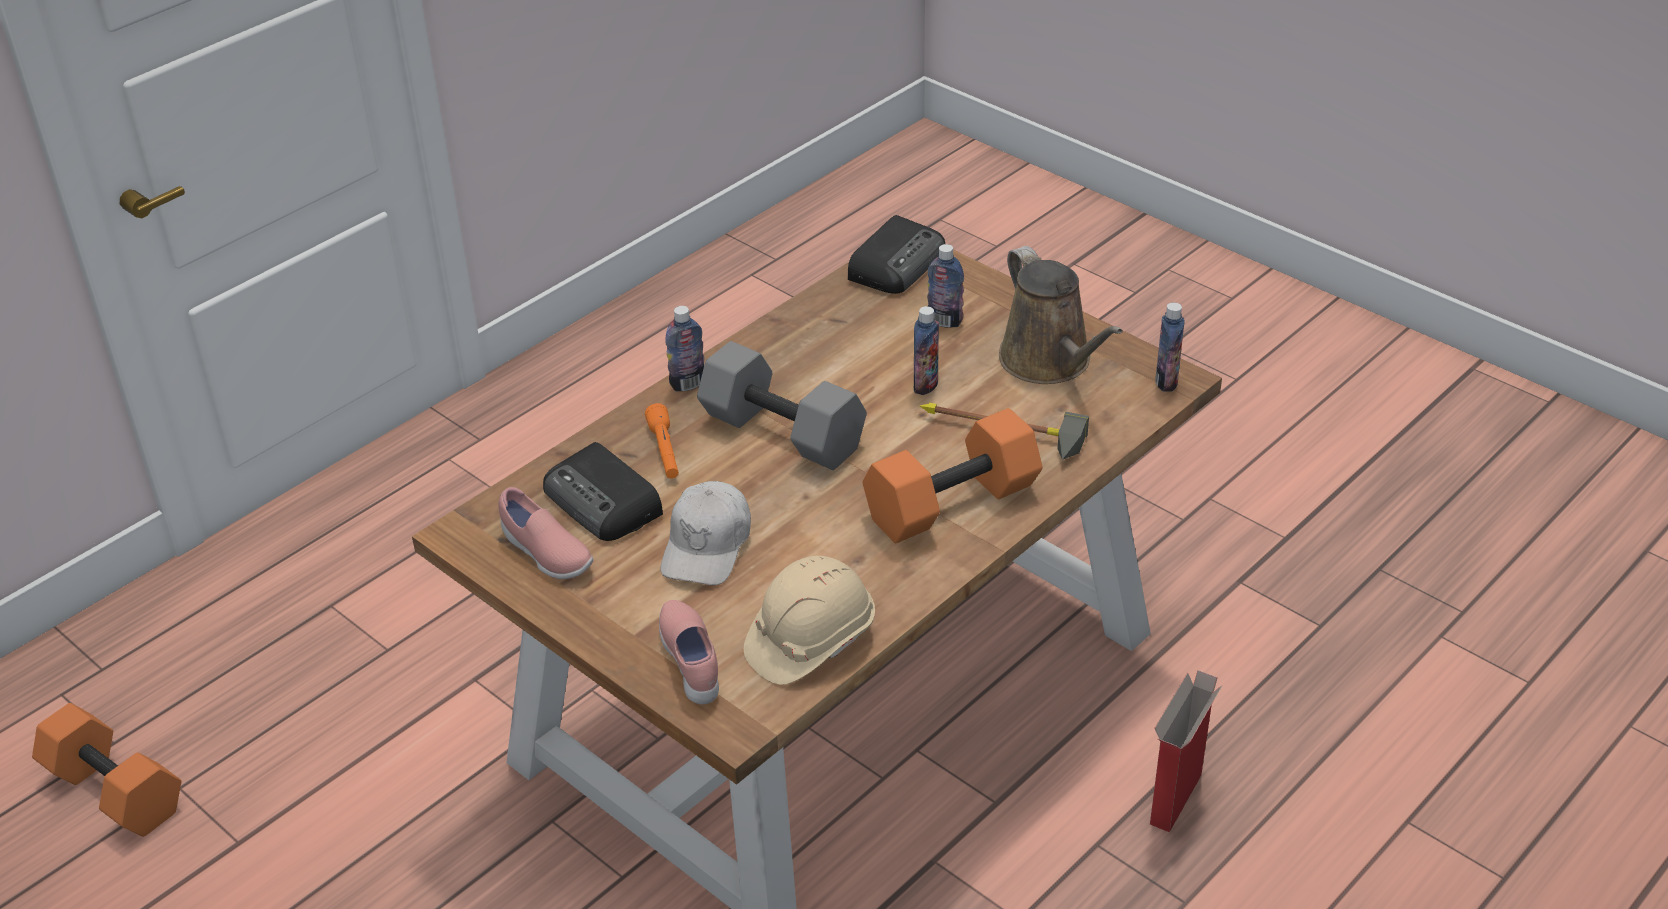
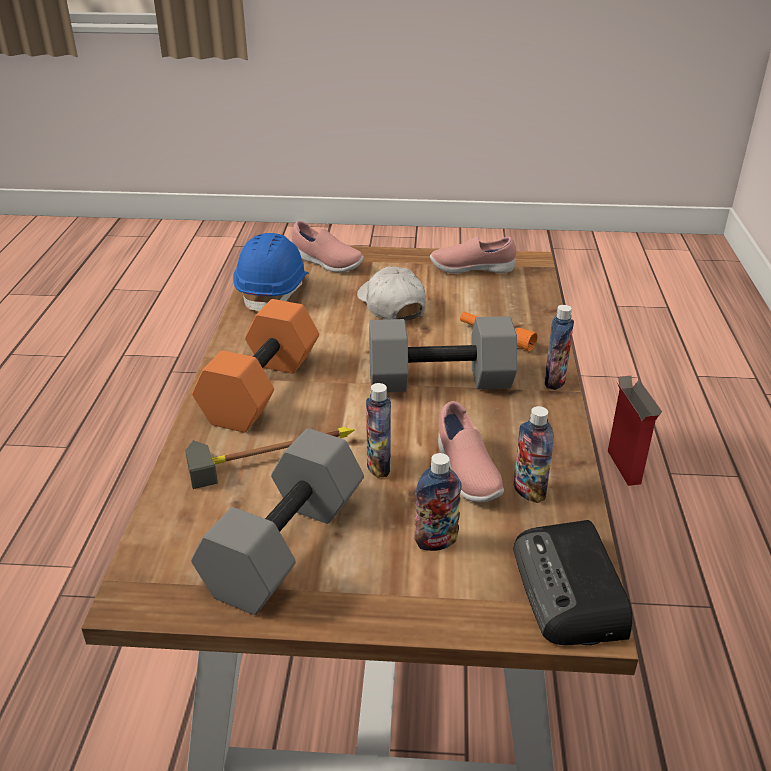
camera: 140 degrees right, 5 degrees down
orange dumbbell [32,703,181,837] -> none
radio [543,442,663,541] -> none
beige hard hat [744,556,875,685] -> blue hard hat [233,233,308,311]
brown watering can [999,246,1123,384] -> grey dumbbell [191,428,364,615]
cardboard box [1150,670,1223,832] -> cardboard box moved to [608,376,662,486]
bottle [1155,303,1185,392] -> bottle moved to [513,406,554,503]
none -> pink shoe [438,401,504,502]

